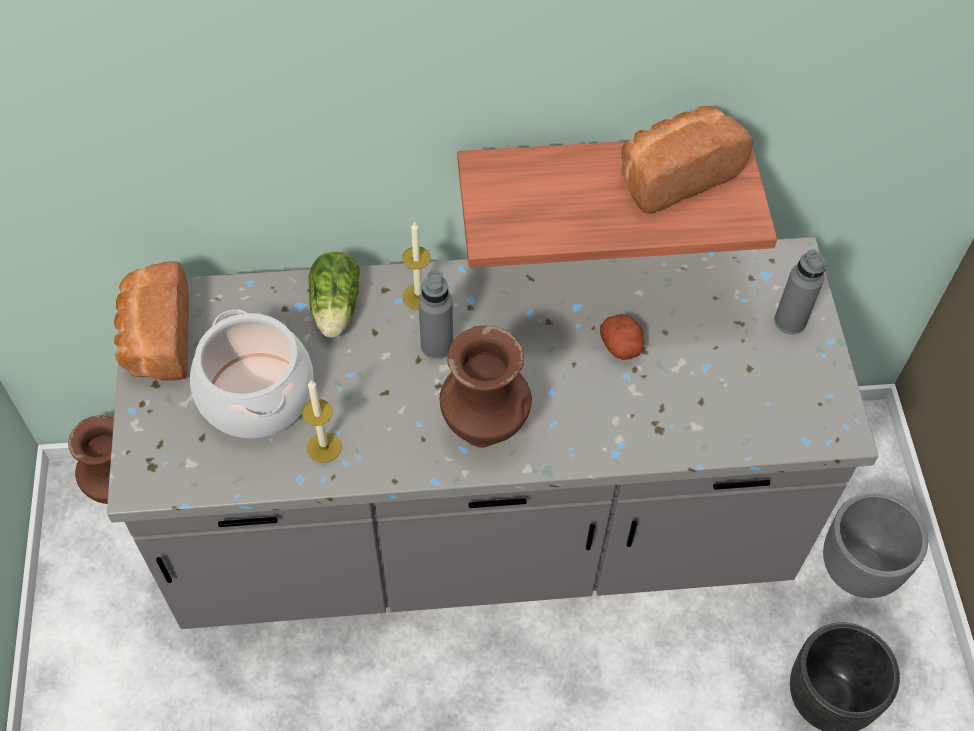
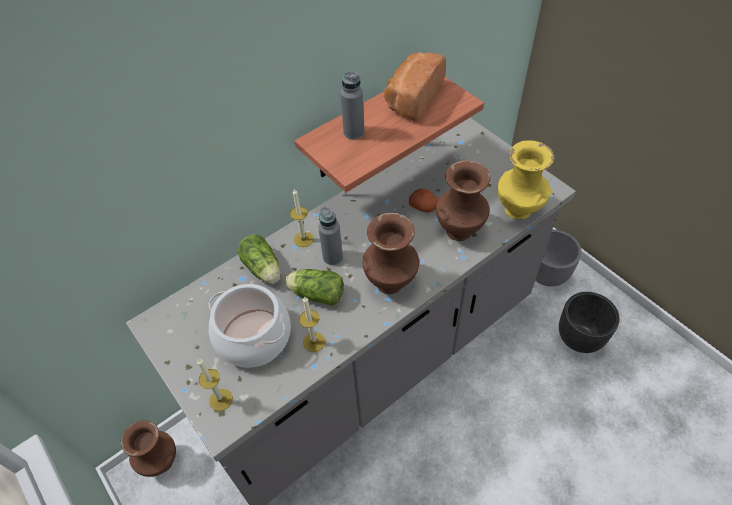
camera: 30 degrees left, 5 degrees down
bread [114,261,189,381] -> none
grey bottle [774,249,826,334] -> grey bottle moved to [340,70,365,140]
none -> candle [197,359,233,411]
none -> lettuce [285,269,344,306]
none -> brown vase [436,160,490,241]
none -> yellow vase [498,141,554,219]

